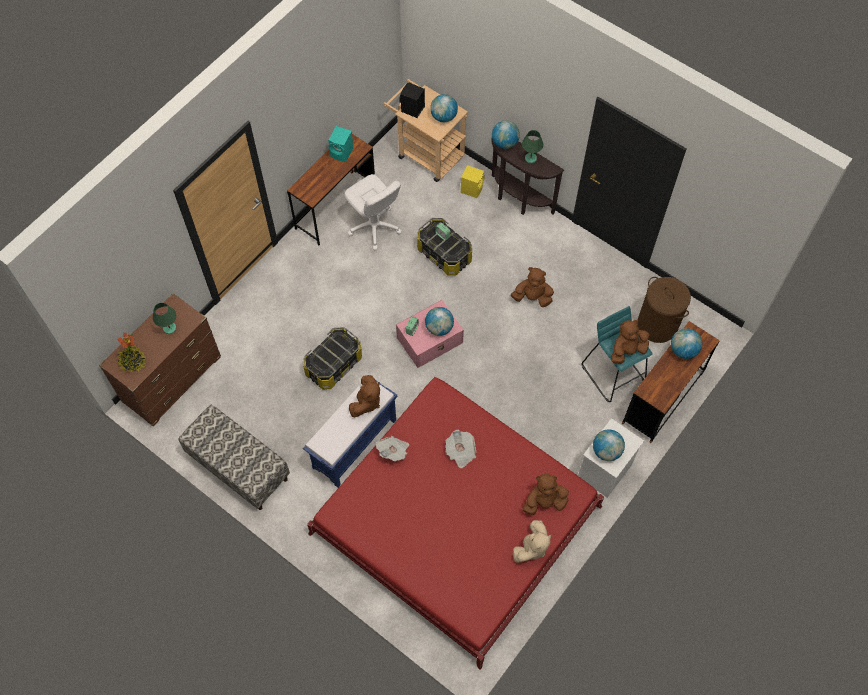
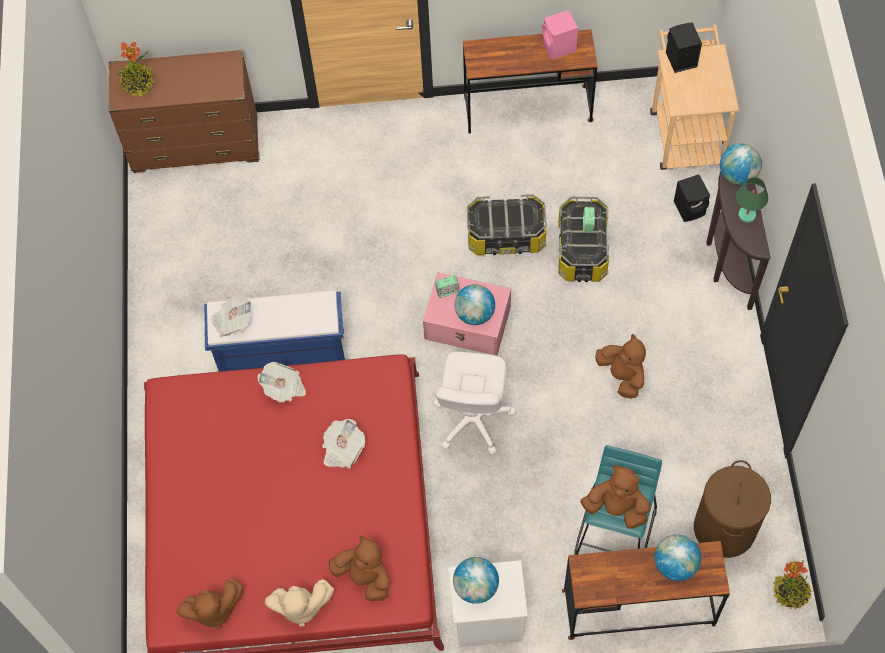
camera: 50 degrees right, 0 degrees up
green table lamp [153,303,176,334] -> none
bench [179,405,290,510] -> none
storage box [303,327,362,390] -> storage box moved to [467,194,547,255]
turquoise speaker [328,126,353,162] -> pink speaker [542,10,578,60]
white office chair [344,174,402,250] -> white office chair moved to [434,352,516,455]
brown plush toy [349,375,380,417] -> brown plush toy moved to [177,579,243,629]
globe [430,94,458,122] -> none
yellow speaker [461,165,485,198] -> black speaker [674,174,710,222]
none -> newspaper [210,294,253,337]
none -> potted plant [773,561,813,610]

